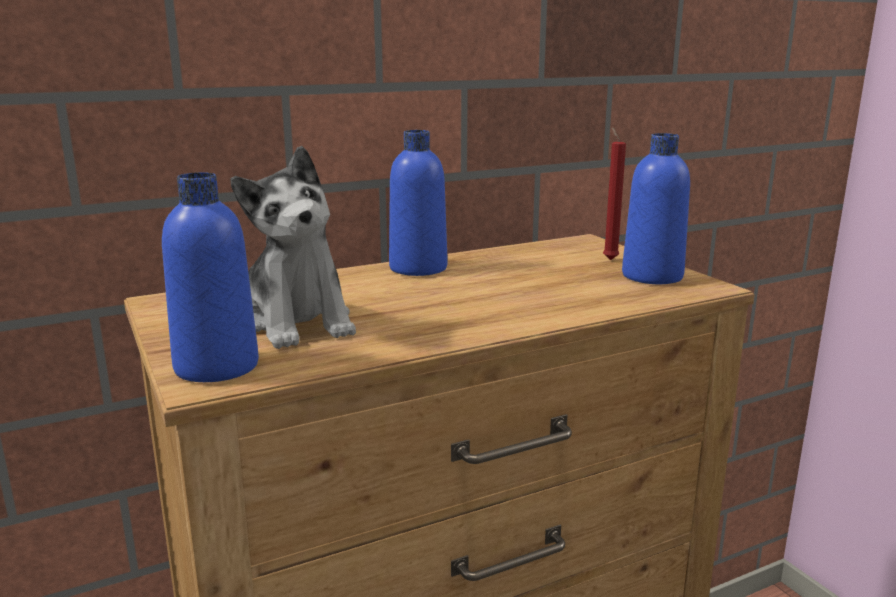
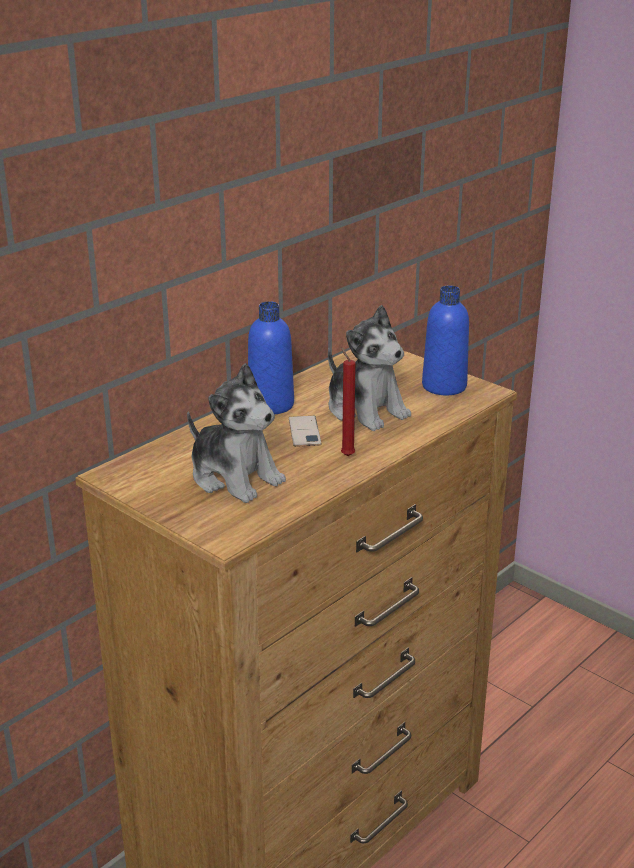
camera: 20 degrees left, 10 degrees up
blue bottle [162,172,259,382] -> none
red candle [603,127,626,260] -> red candle moved to [341,347,356,456]
none -> phone [289,416,322,447]
none -> plush toy [328,305,411,431]

